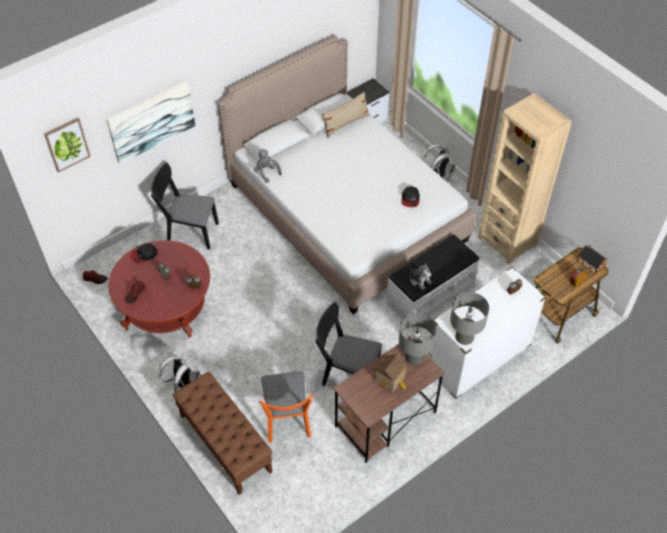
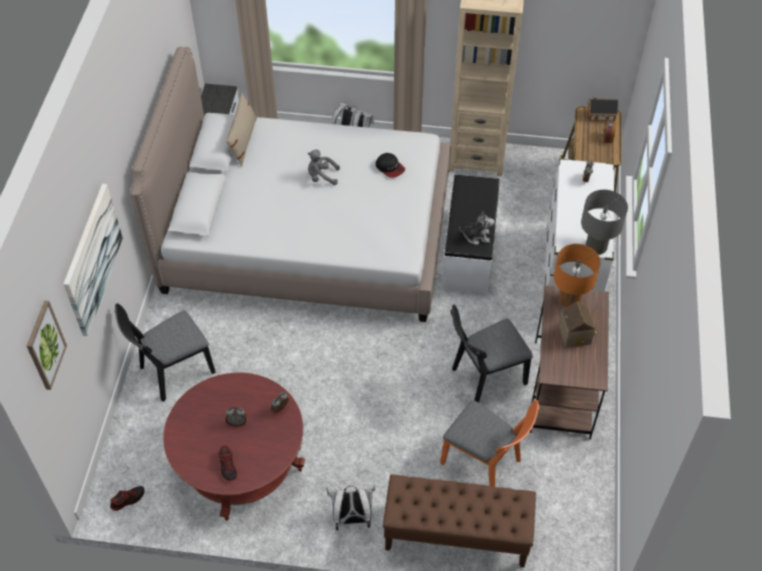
camera: 45 degrees left, 0 degrees up
cap [130,244,158,263] -> none
grey plush toy [253,149,282,183] -> grey plush toy moved to [307,149,340,185]
grey table lamp [399,313,436,365] -> orange table lamp [553,244,601,308]

